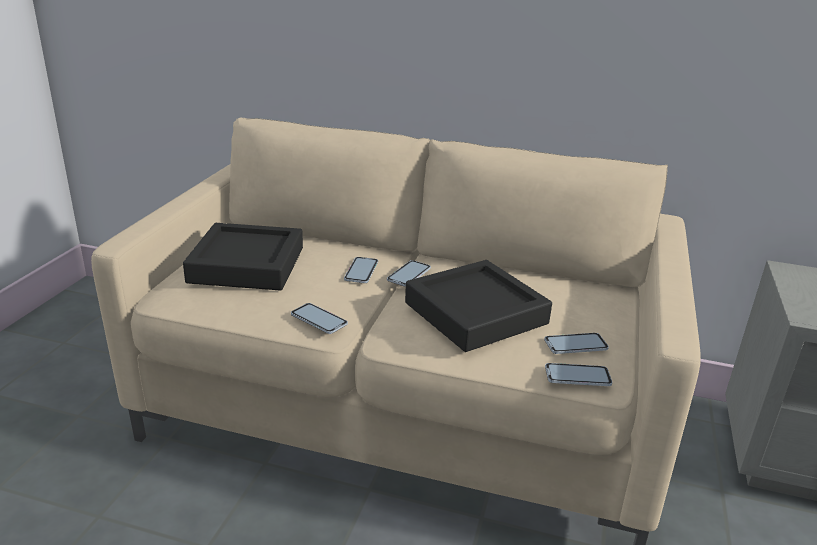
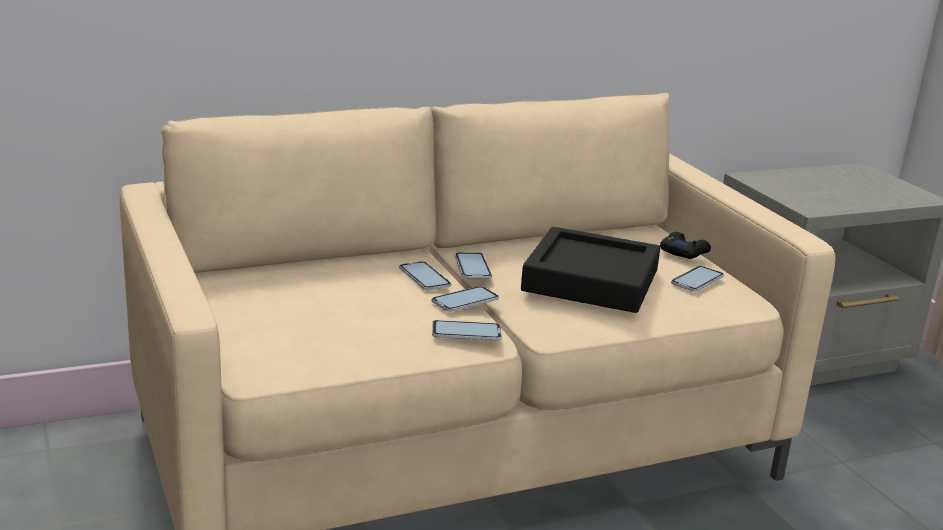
camera: 40 degrees left, 5 degrees down
black tray [183,223,303,290] -> none
phone [545,363,612,386] -> phone moved to [432,286,499,312]
none -> black game controller [660,232,711,259]

